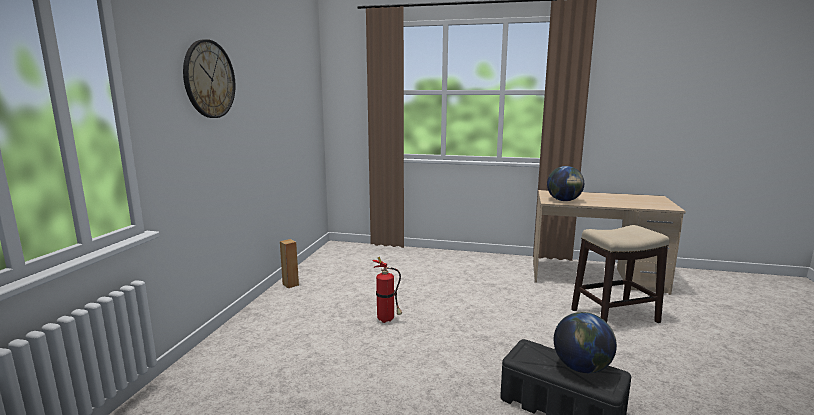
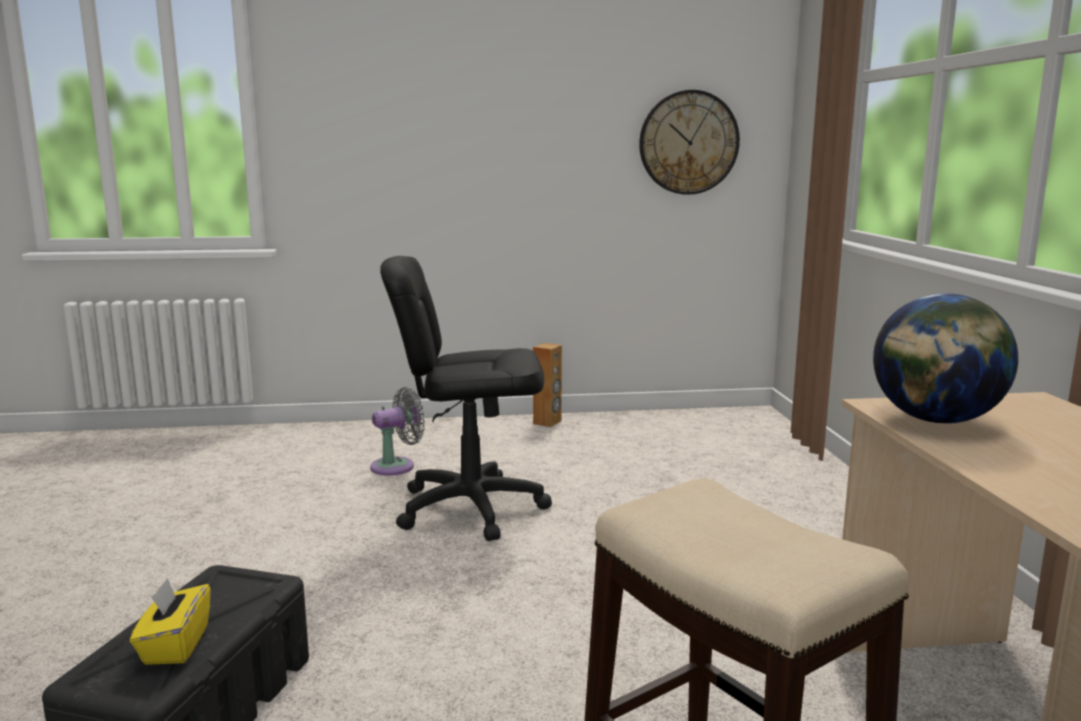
camera: 70 degrees right, 0 degrees up
wall clock [183,39,235,118] -> wall clock moved to [639,90,740,195]
fire extinguisher [373,257,402,323] -> black office chair [380,256,552,541]
globe [554,312,617,373] -> yellow tissue box [130,578,211,665]
none -> grey fan [370,387,425,476]

